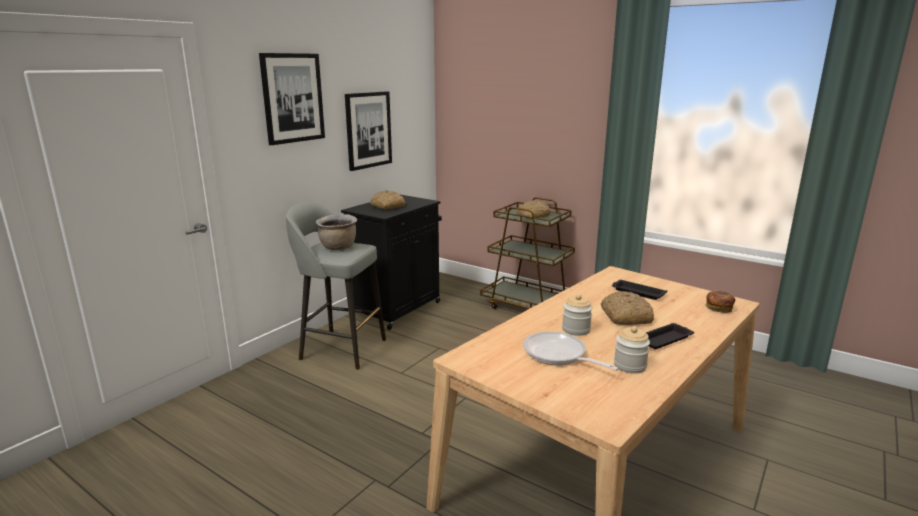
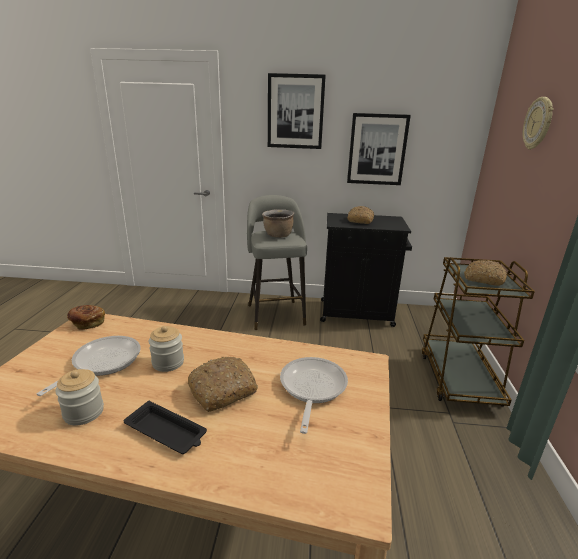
camera: 60 degrees right, 5 degrees up
black tray [612,280,667,300] -> frying pan [280,357,348,434]
bread [705,290,735,313] -> bread moved to [67,305,105,330]
none -> wall clock [523,97,553,150]

